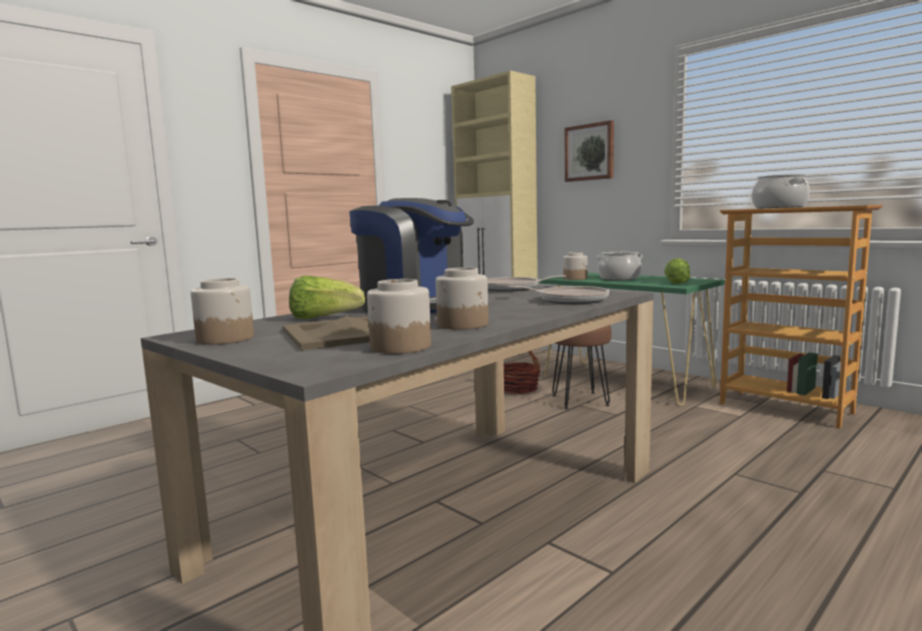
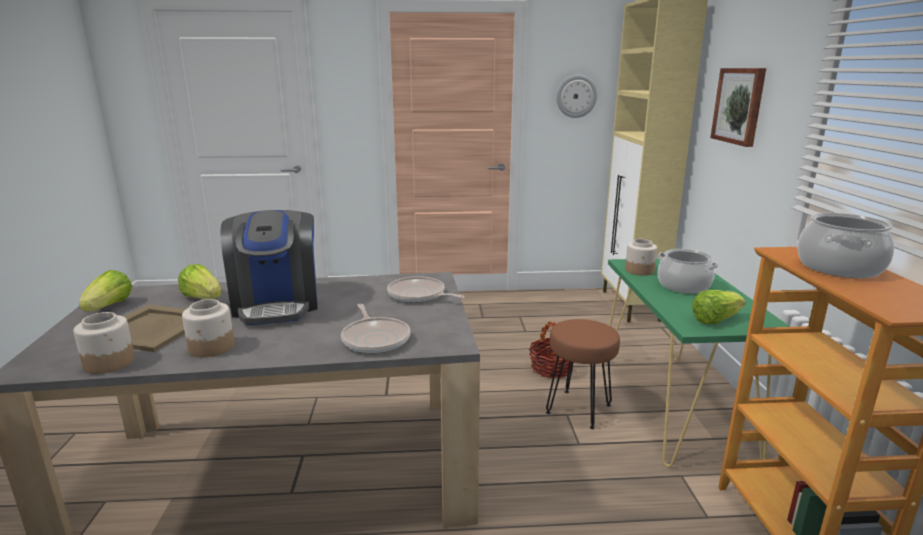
camera: 40 degrees right, 10 degrees up
jar [191,278,254,345] -> lettuce [79,270,133,312]
none -> wall clock [556,75,597,118]

